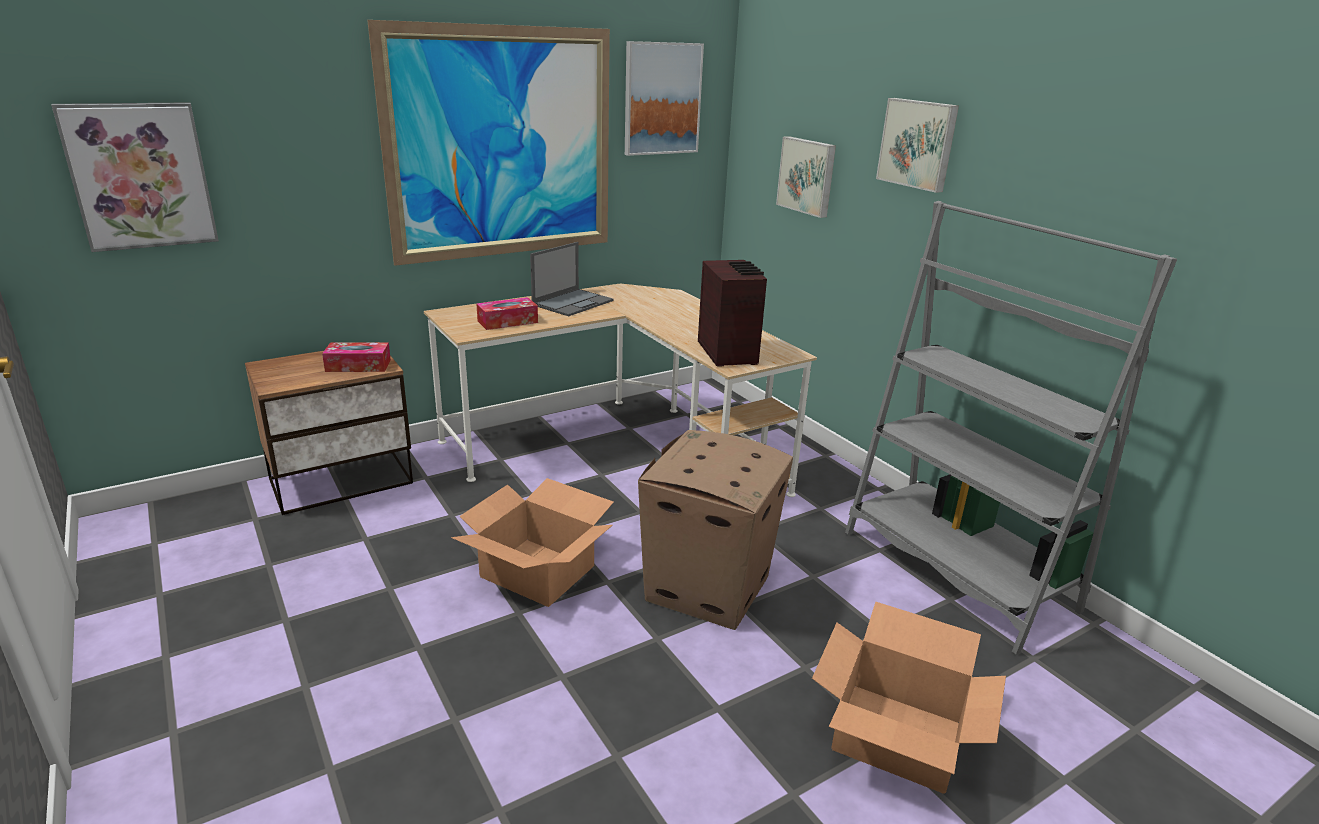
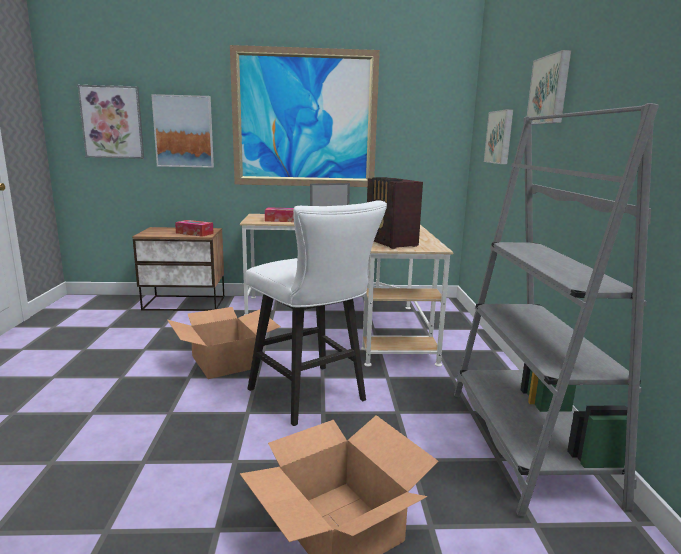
camera: 30 degrees right, 10 degrees down
picture [625,41,704,156] -> picture moved to [151,94,214,168]
cardboard box [638,430,793,630] -> white stool [245,200,387,426]
radio [698,260,767,367] -> radio turned 135 degrees clockwise [367,177,423,249]

